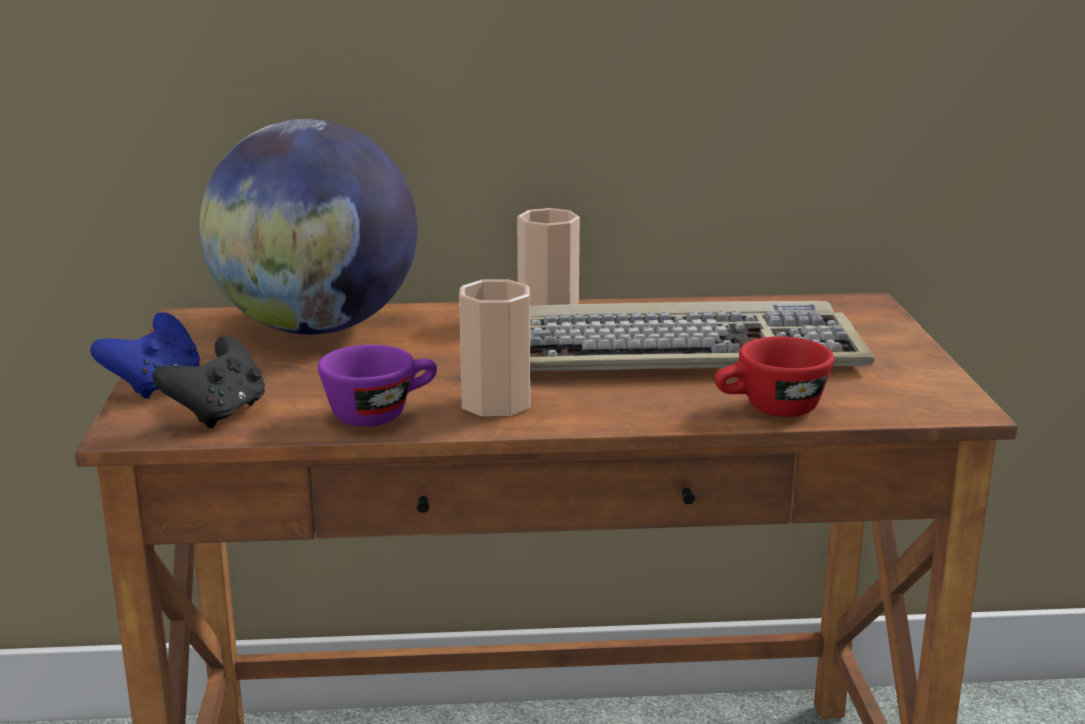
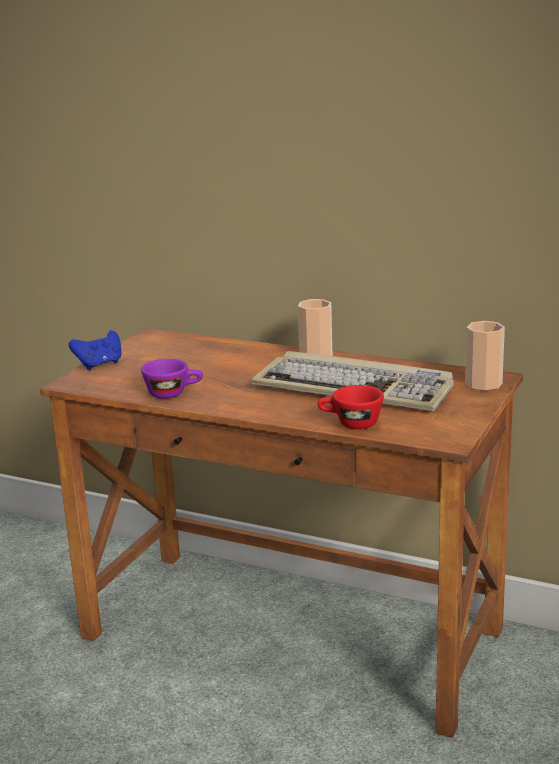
camera: 30 degrees right, 0 degrees up
black game controller [152,336,265,428] -> none
globe [199,119,418,335] -> none
cup [459,279,530,417] -> cup moved to [465,321,505,391]

